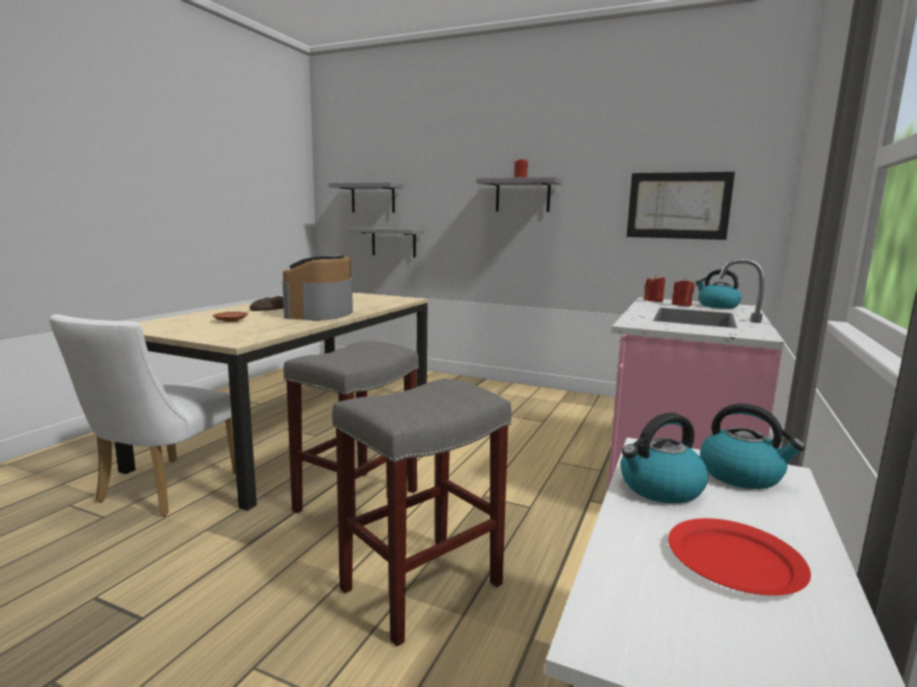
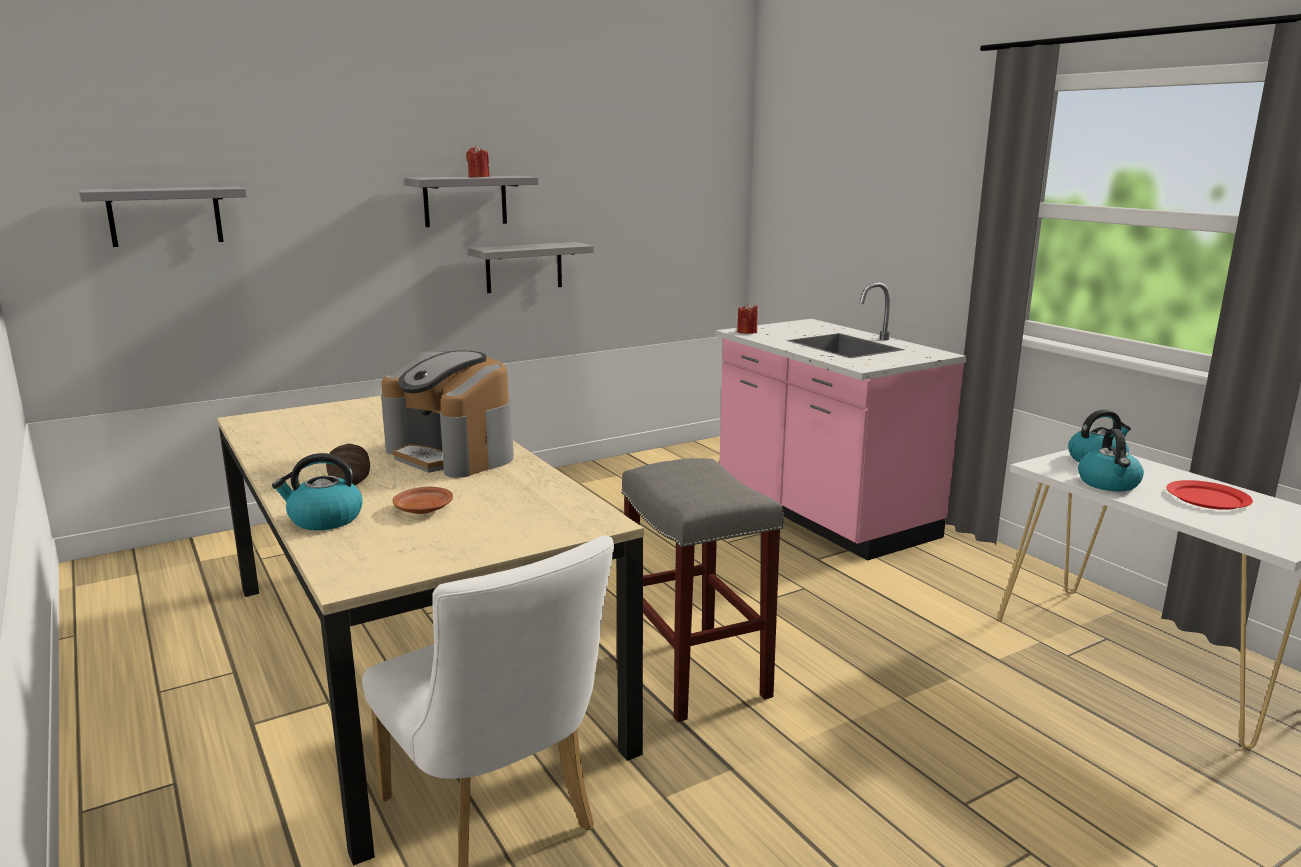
camera: 55 degrees left, 5 degrees up
grey stool [332,378,512,646] -> none
grey shelf [350,228,425,257] -> grey shelf moved to [469,242,594,293]
picture [627,172,735,240] -> none
red candle [672,278,695,306] -> none
kettle [695,269,742,309] -> kettle moved to [272,453,363,530]

